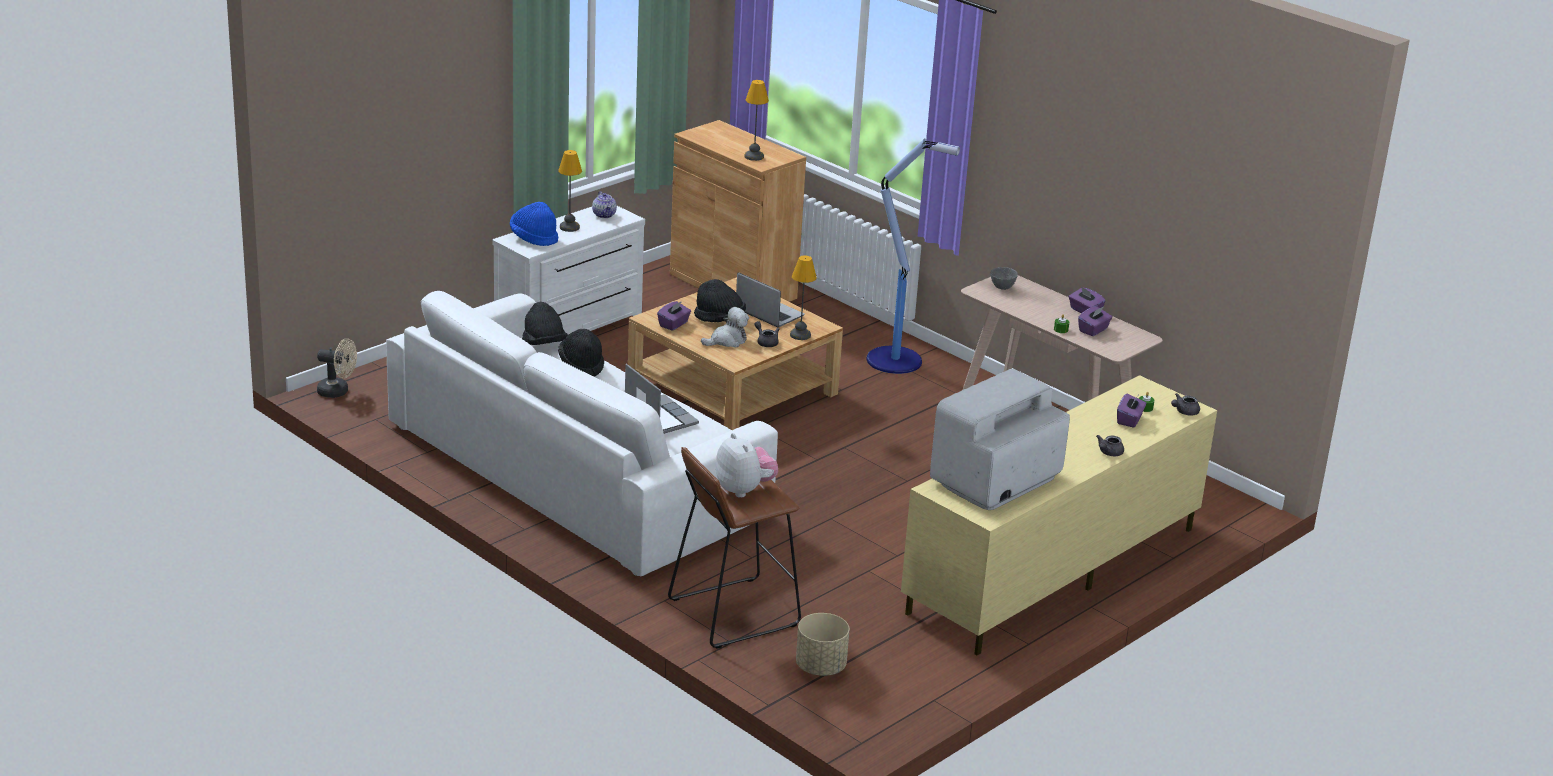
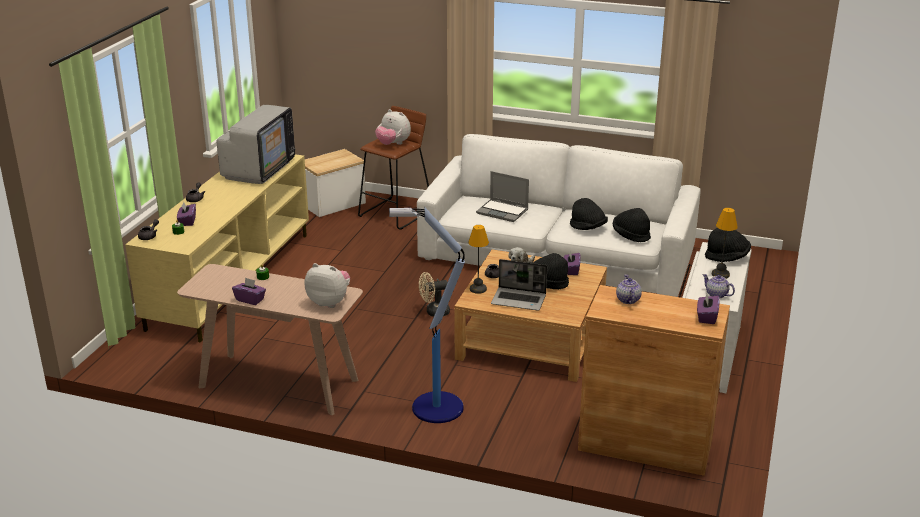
camera: 155 degrees right, 0 degrees up
beige fan [317,338,357,398] -> beige fan moved to [419,272,450,317]
blue hat [510,202,558,246] -> black hat [705,228,751,262]
table lamp [744,80,769,161] -> teapot [616,274,642,304]
beige planter [796,613,849,676] -> side table [305,149,366,217]
grey bowl [990,267,1018,290] -> plush toy [305,263,350,308]
purple tissue box [1078,306,1112,336] -> purple tissue box moved to [697,293,720,324]

